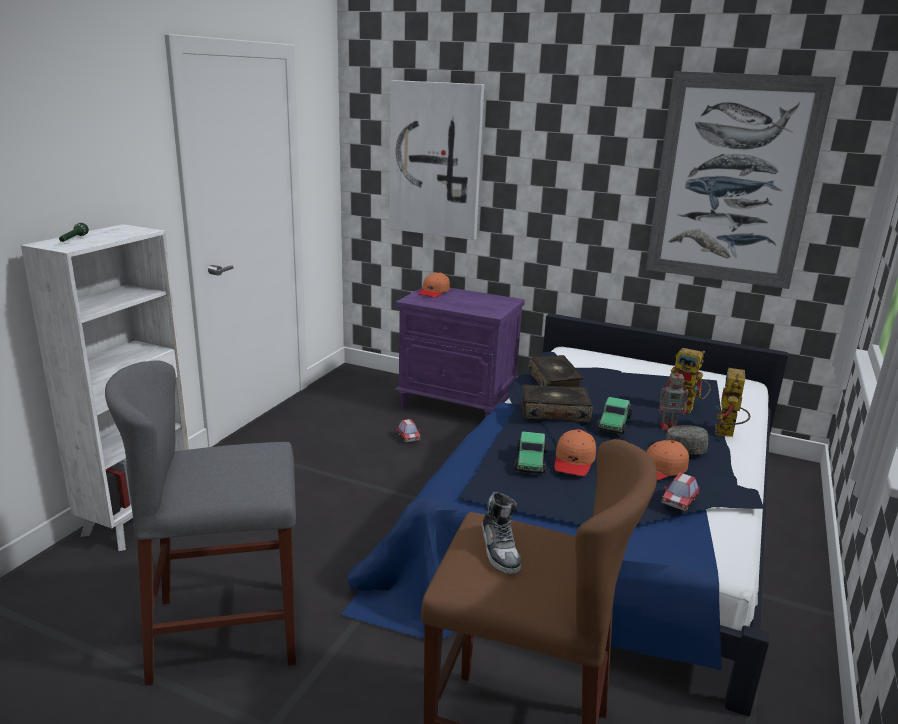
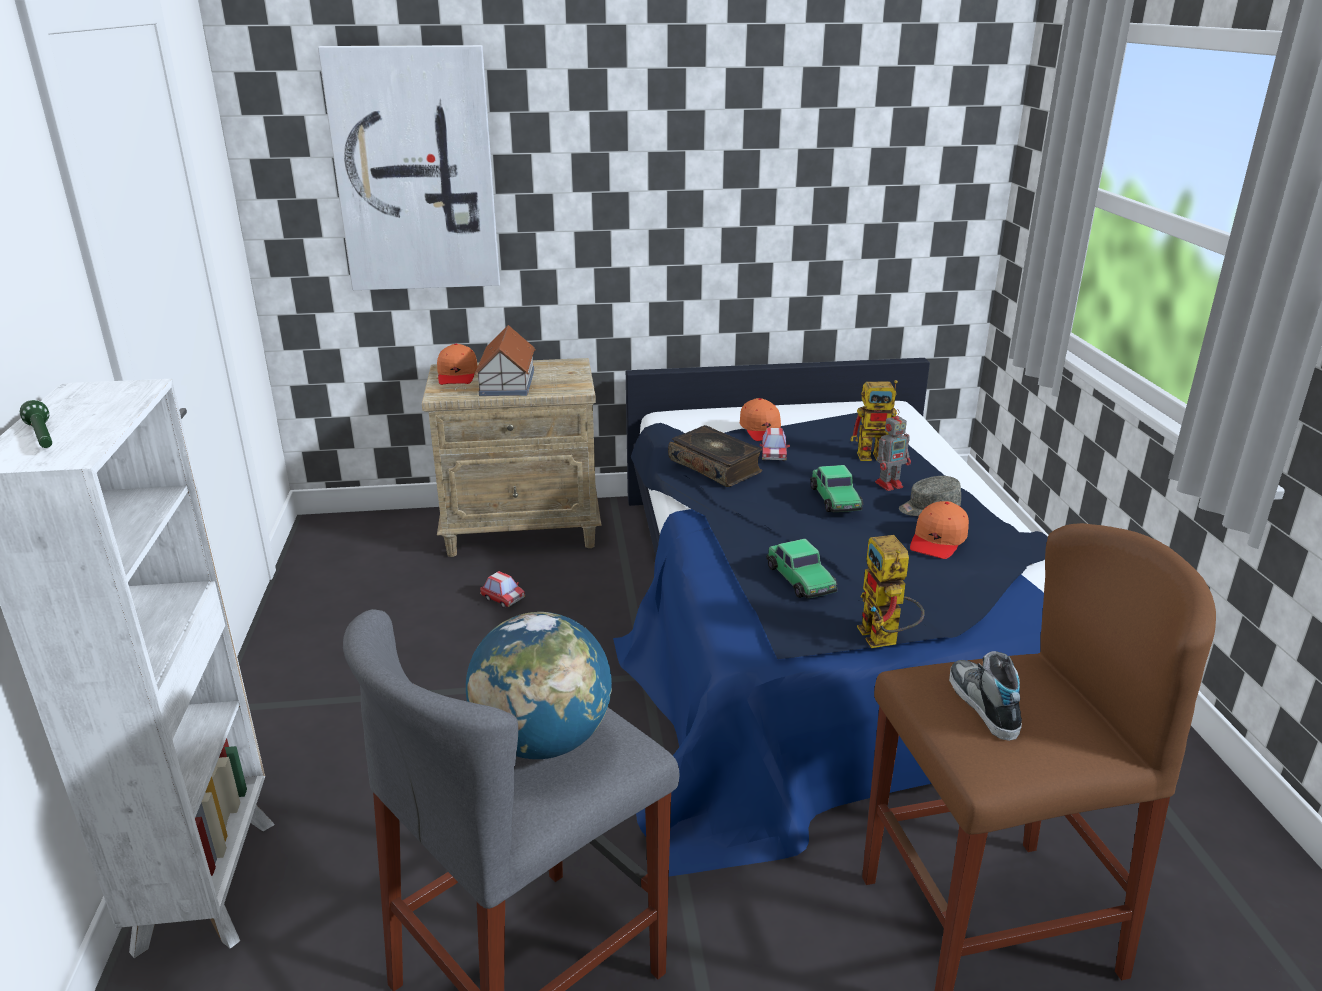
camera: 30 degrees left, 5 degrees up
purple nightstand [395,288,525,417] -> beige nightstand [422,358,602,557]
shoe [482,492,521,574] -> shoe turned 150 degrees counterclockwise [949,651,1022,741]
book [521,384,593,422] -> none
orange cap [555,430,596,476] -> orange cap moved to [740,398,781,441]
picture [646,71,836,289] -> none
toy car [661,473,699,512] -> toy car moved to [759,428,790,461]
toy robot [715,368,750,437] -> toy robot moved to [857,535,925,648]
none -> globe [466,612,612,759]
none -> toy house [474,325,536,396]

